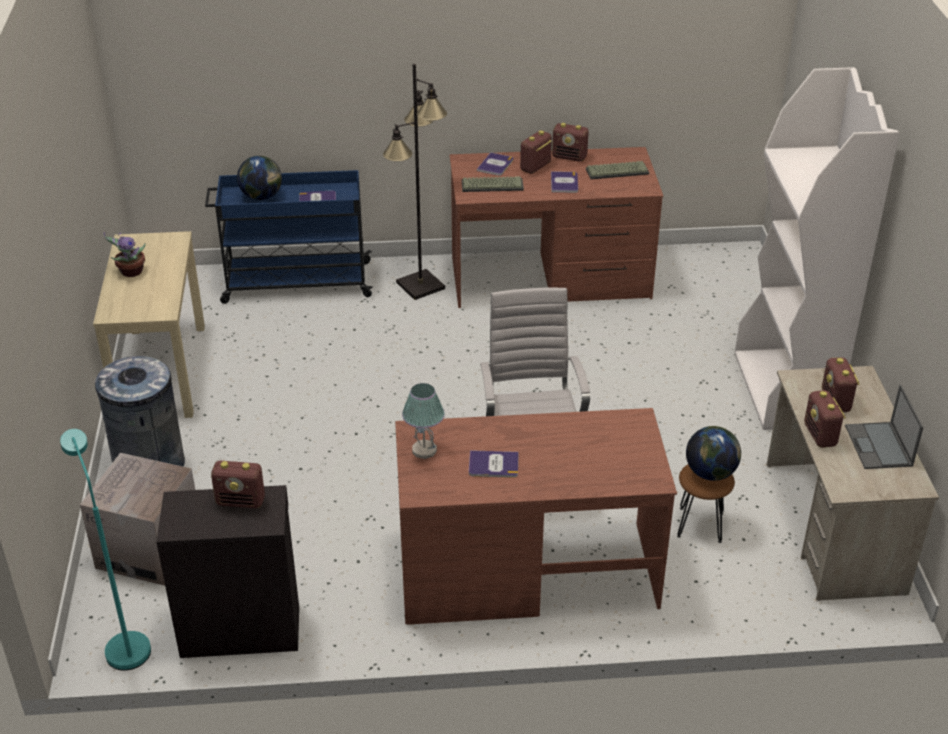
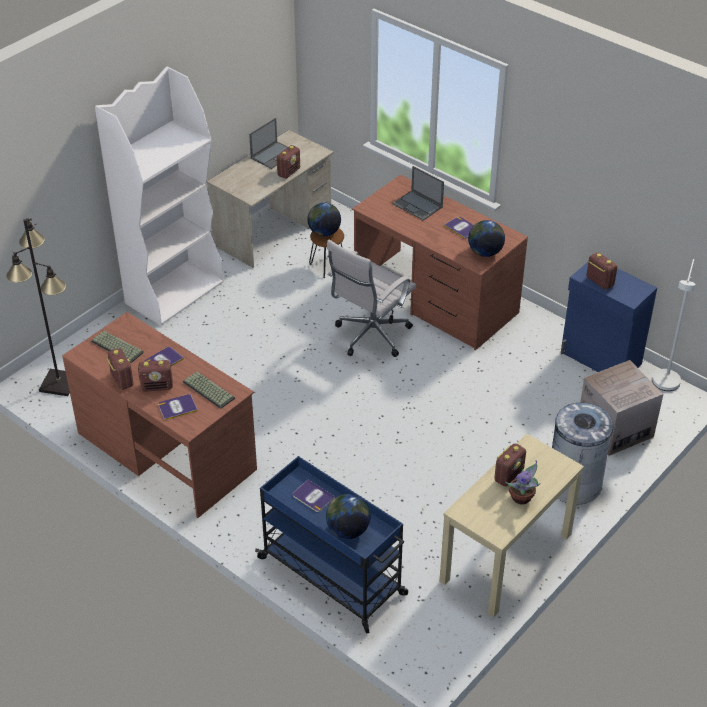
camera: 135 degrees left, 5 degrees up
turquoise floor lamp [60,429,151,671] -> white floor lamp [652,259,696,391]
black cabinet [156,485,299,658] -> blue cabinet [561,262,657,372]
black floor lamp [383,64,447,300] -> black floor lamp moved to [6,218,70,396]
table lamp [402,383,445,459] -> globe [468,220,505,257]
radio [822,357,860,412] -> radio moved to [494,443,526,487]
none -> laptop [393,166,444,221]

